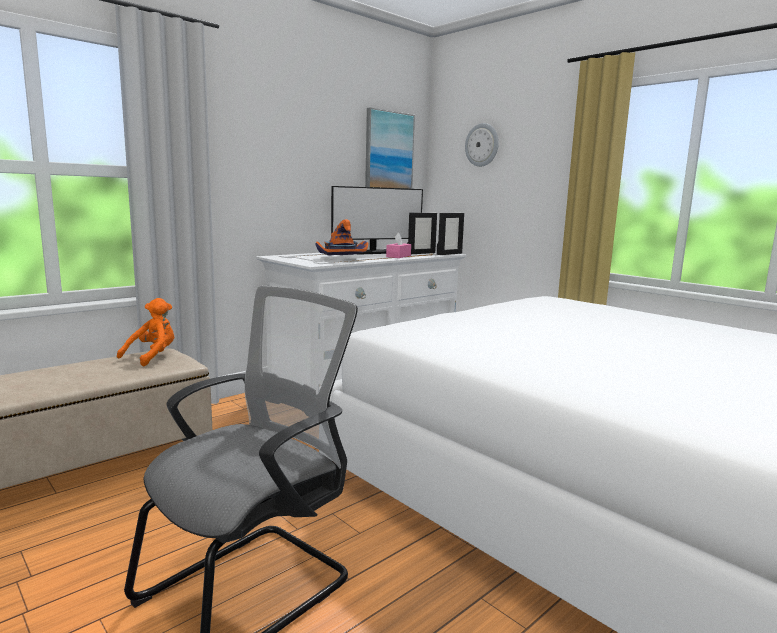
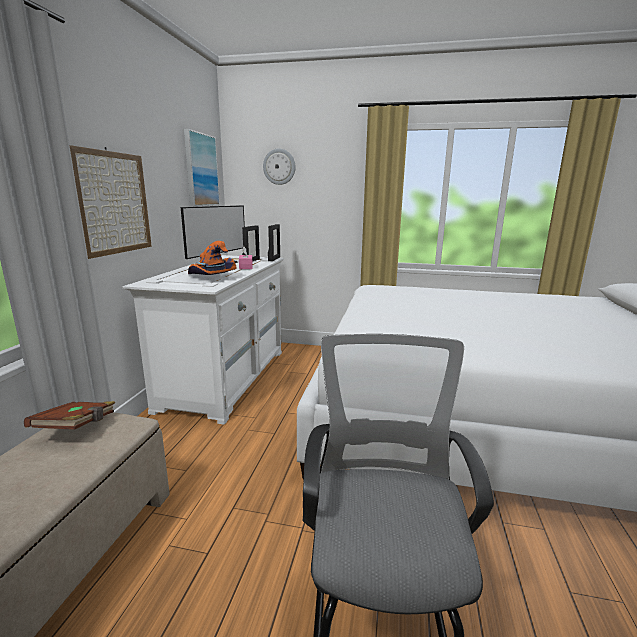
camera: 35 degrees left, 5 degrees up
orange plush toy [117,298,174,366] -> brown book [24,401,115,430]
none -> picture [69,145,152,259]

